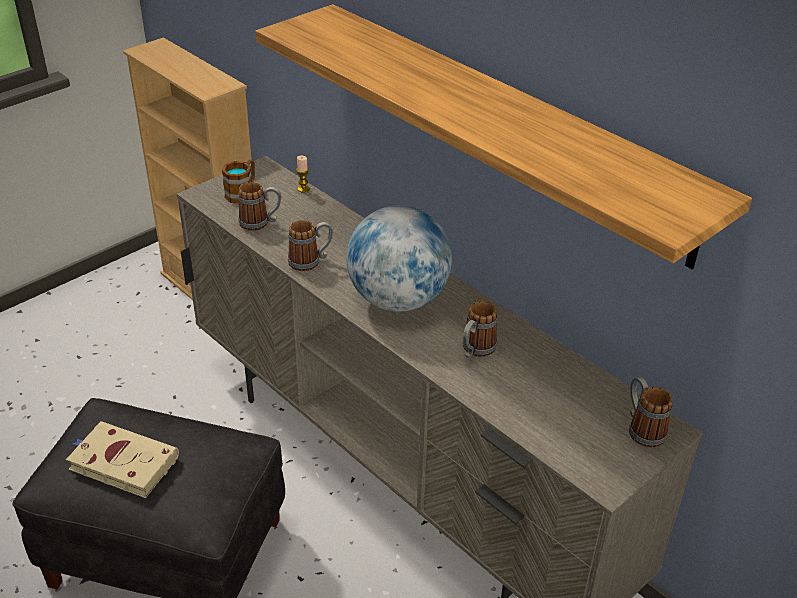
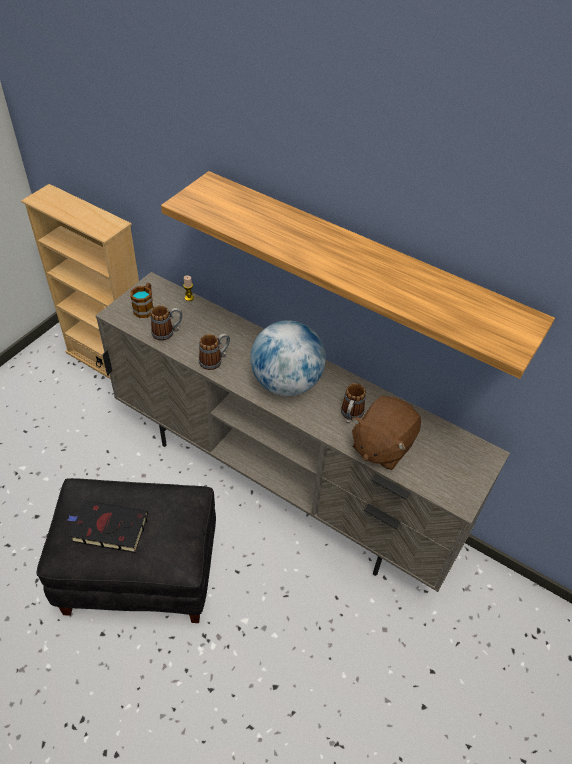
camera: 15 degrees left, 10 degrees up
beige book [66,421,179,498] -> black book [67,500,148,553]
mug [629,377,673,447] -> none
none -> brown plush toy [352,396,421,470]

